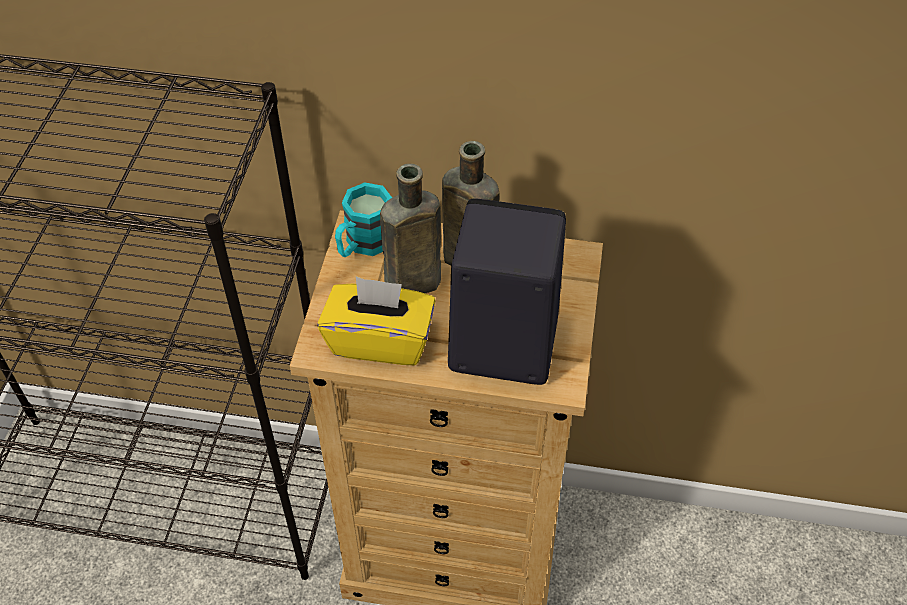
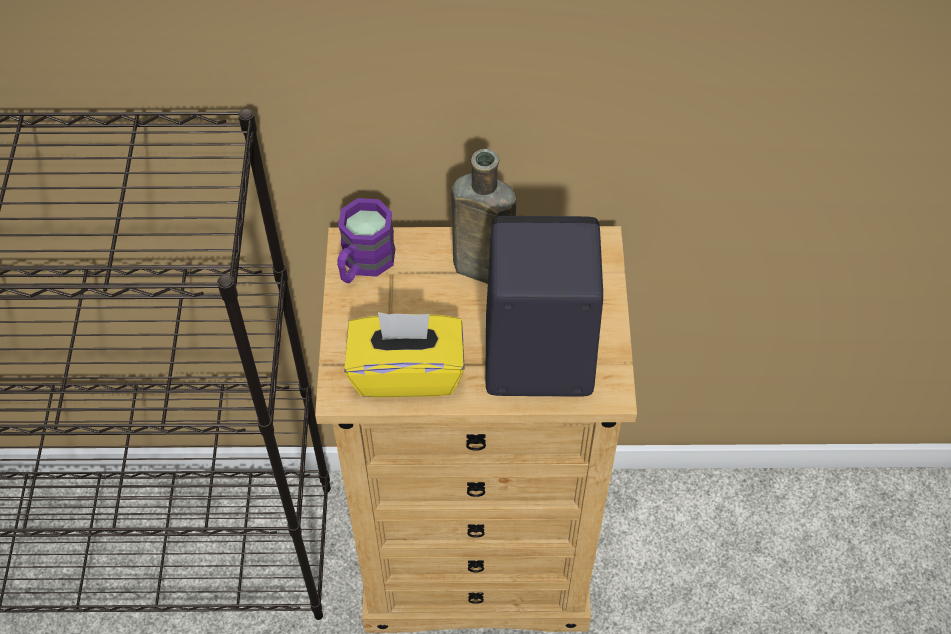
camera: 10 degrees left, 5 degrees up
turquoise mug [335,182,392,257] -> purple mug [337,198,395,283]
brown bottle [380,163,441,294] -> none

